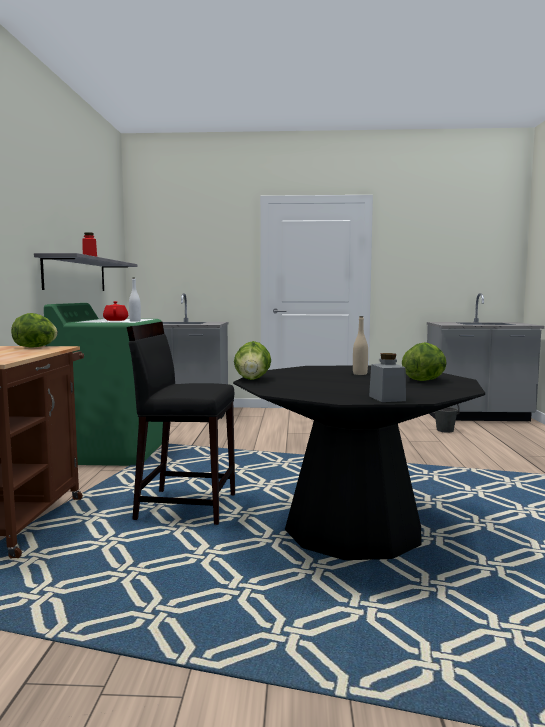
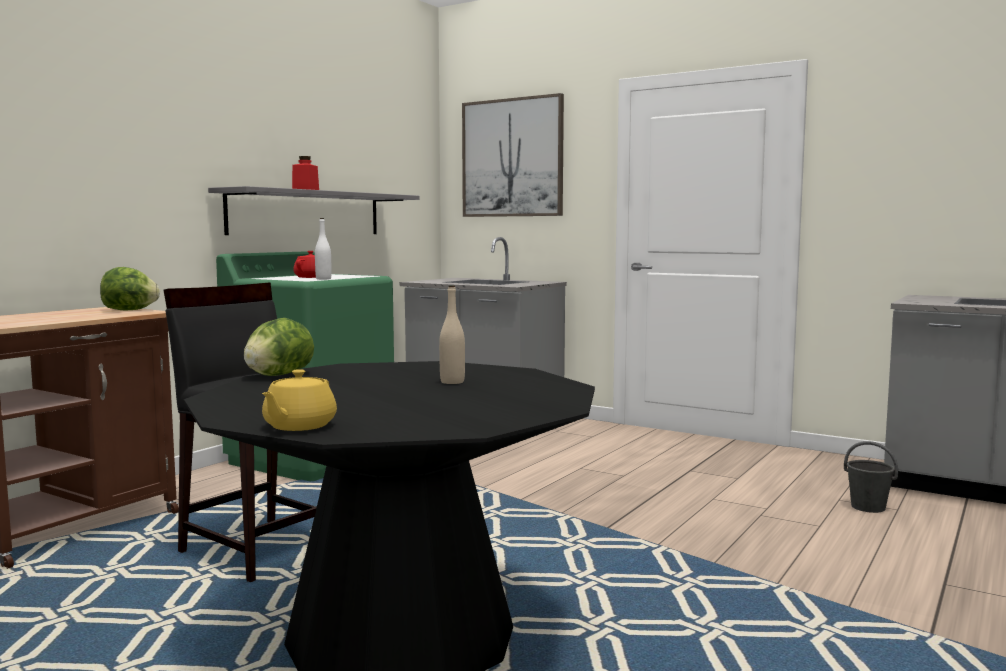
camera: 30 degrees right, 0 degrees up
grey jar [369,353,406,402] -> yellow teapot [262,369,337,431]
lettuce [402,342,447,381] -> none
none -> picture [462,93,564,217]

